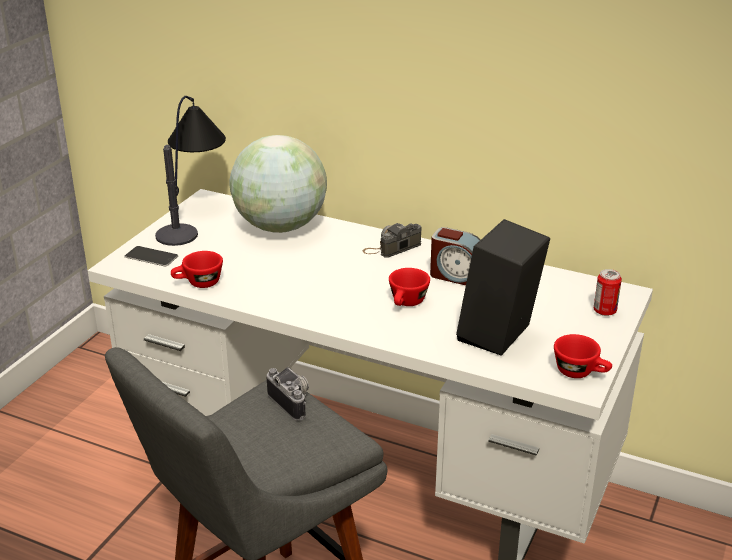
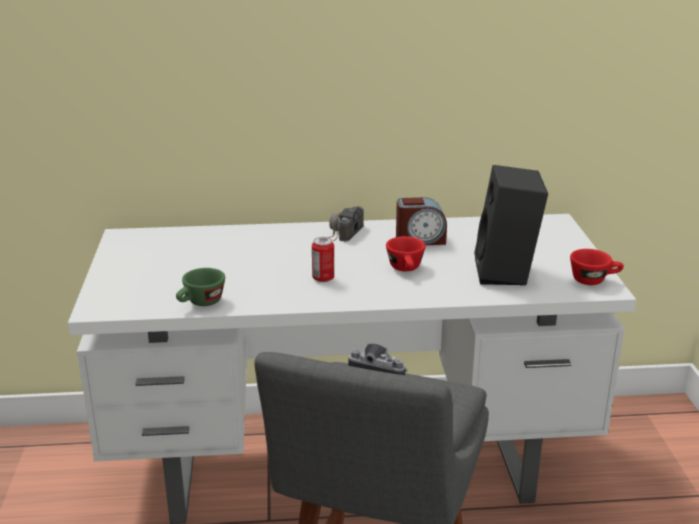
camera: 30 degrees left, 5 degrees down
phone [124,246,178,267] -> none
table lamp [155,96,226,246] -> none
red cup [171,251,223,288] -> green cup [176,268,225,306]
globe [230,135,327,233] -> none
can [594,269,622,316] -> can moved to [312,237,334,282]

